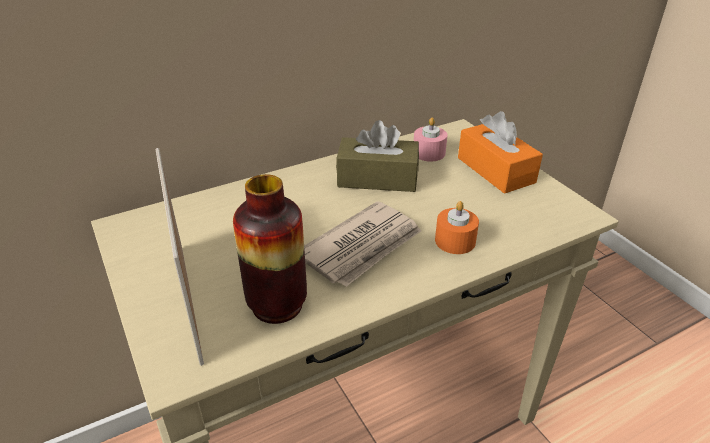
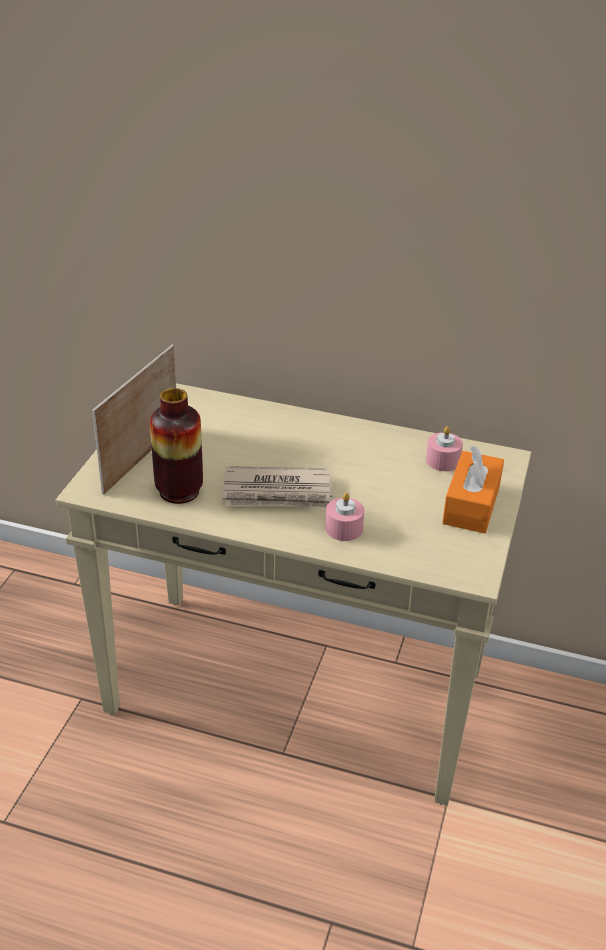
camera: 45 degrees right, 0 degrees up
brown tissue box [336,120,419,192] -> none
orange candle [435,201,479,254] -> pink candle [325,492,364,541]

